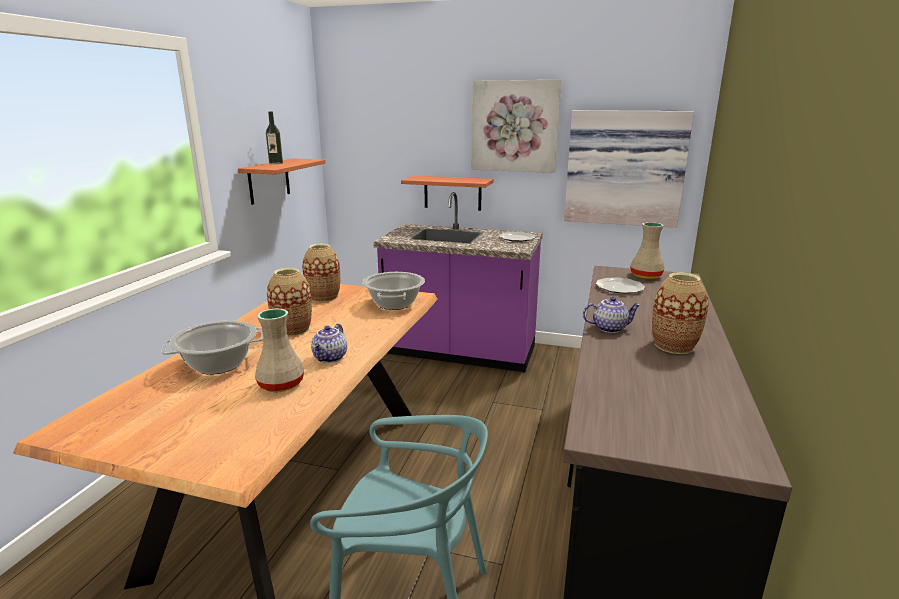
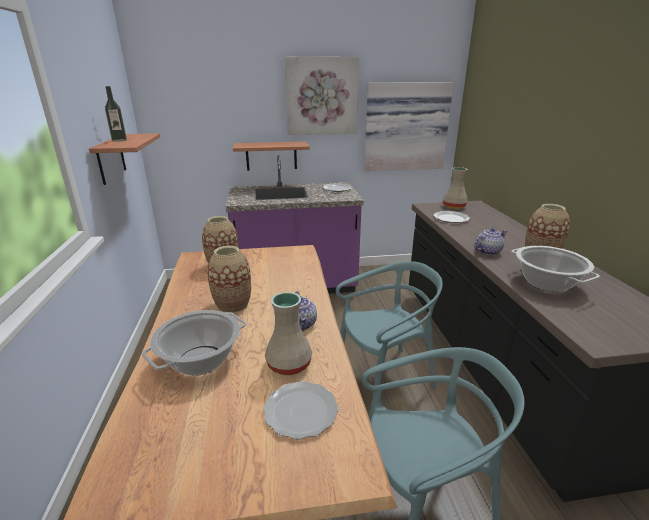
camera: 25 degrees left, 5 degrees up
cooking pot [362,272,425,310] -> cooking pot moved to [511,246,600,292]
none -> plate [263,381,338,439]
none -> turquoise chair [336,261,443,413]

